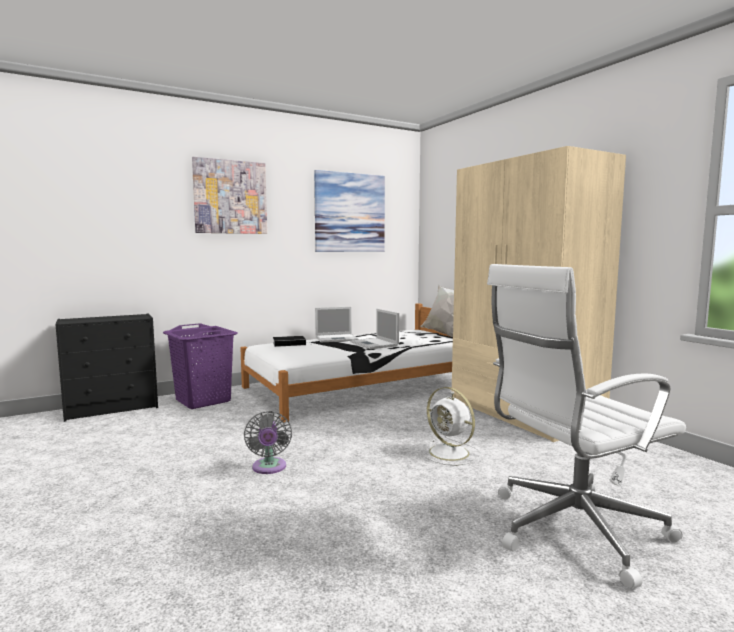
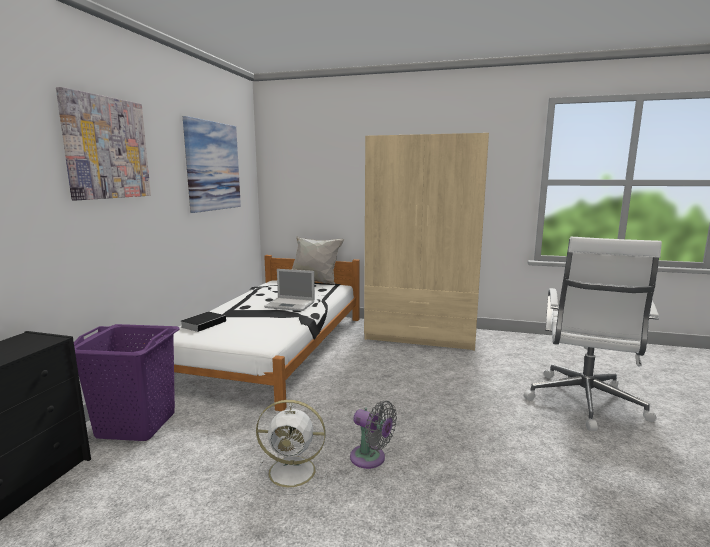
camera: 45 degrees left, 5 degrees up
laptop [315,307,359,342] -> none
white fan [420,387,481,466] -> white fan moved to [256,400,327,495]

